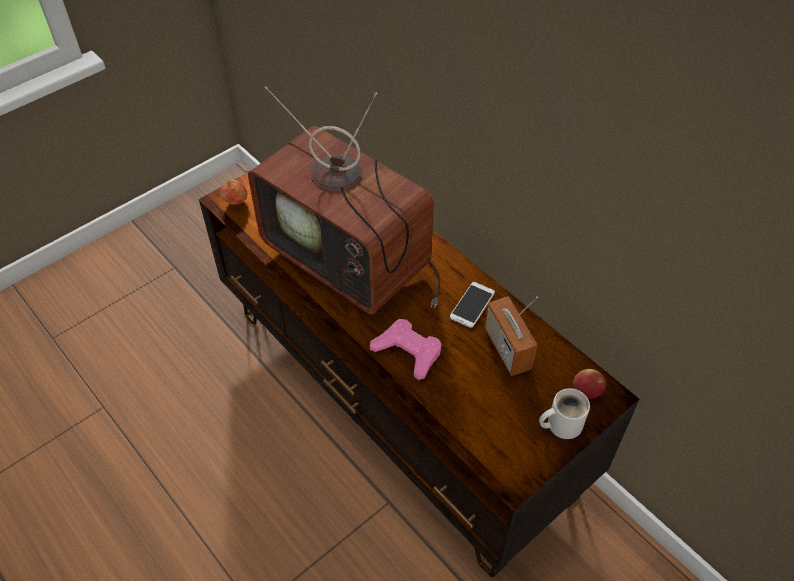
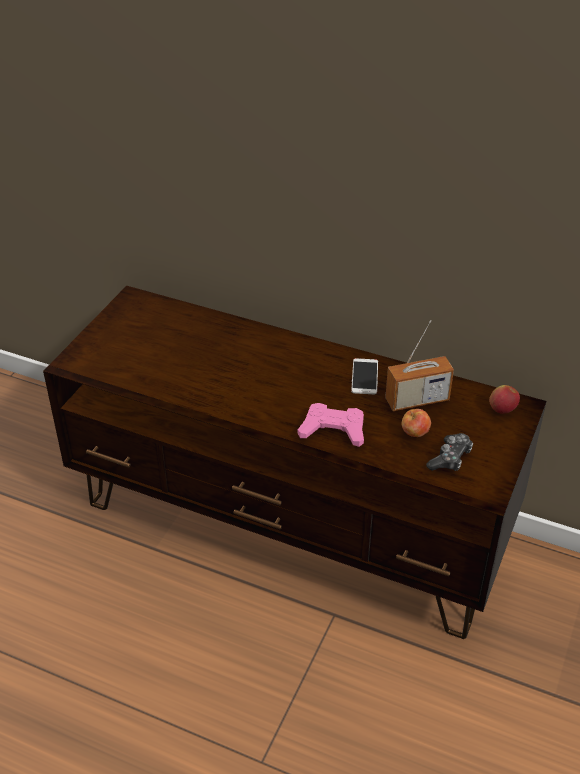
camera: 25 degrees left, 10 degrees down
apple [220,180,247,205] -> apple moved to [402,409,431,437]
television [248,86,440,315] -> none
radio [484,296,538,376] -> radio turned 60 degrees counterclockwise [385,320,454,411]
white mug [539,388,590,439] -> none
none -> game controller [426,433,473,471]

